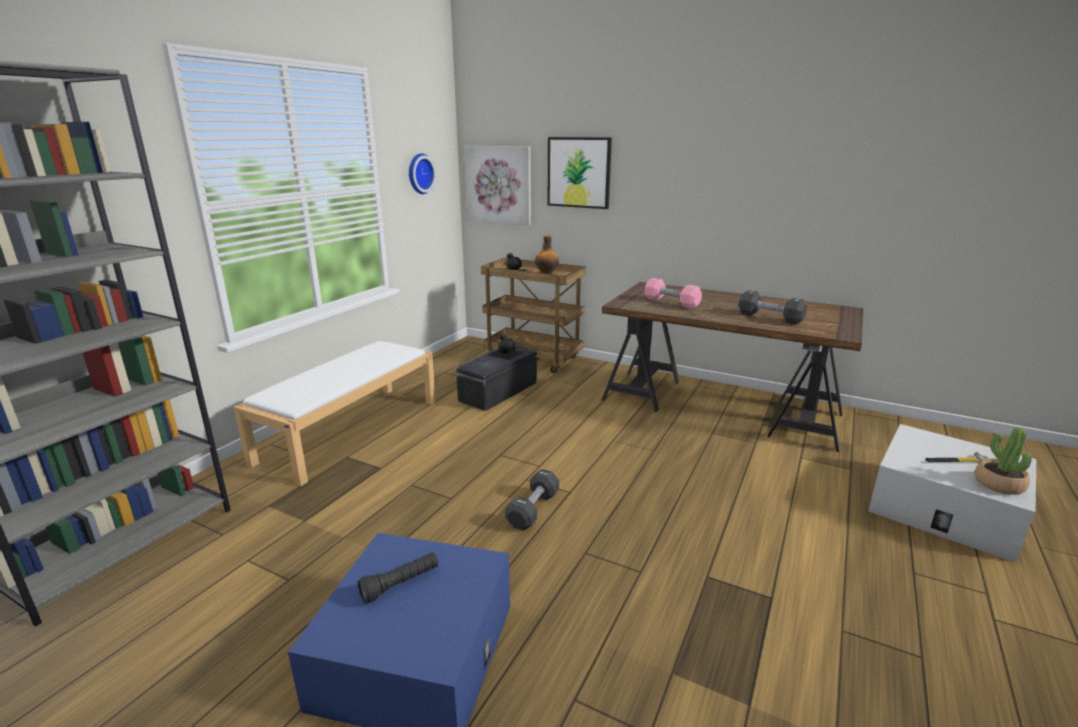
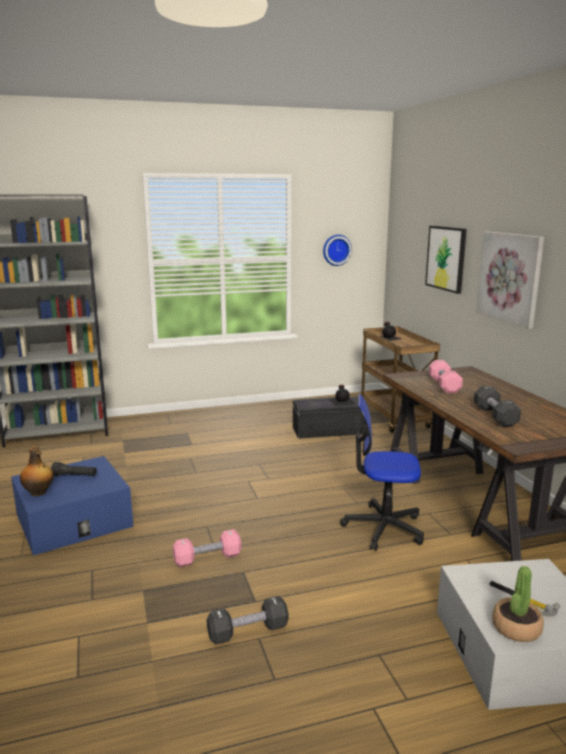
camera: 45 degrees right, 5 degrees down
white bench [234,341,436,486] -> none
picture [464,146,531,225] -> picture moved to [476,231,544,329]
black dumbbell [505,469,559,531] -> black dumbbell moved to [207,596,288,645]
bottle [535,236,559,274] -> bottle moved to [20,446,54,496]
none -> pink dumbbell [173,529,242,567]
none -> office chair [340,394,424,551]

